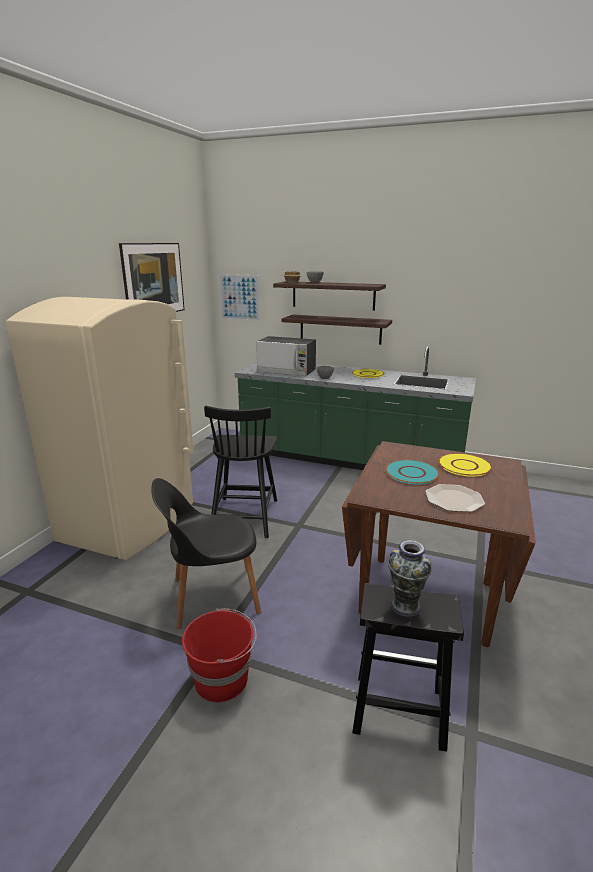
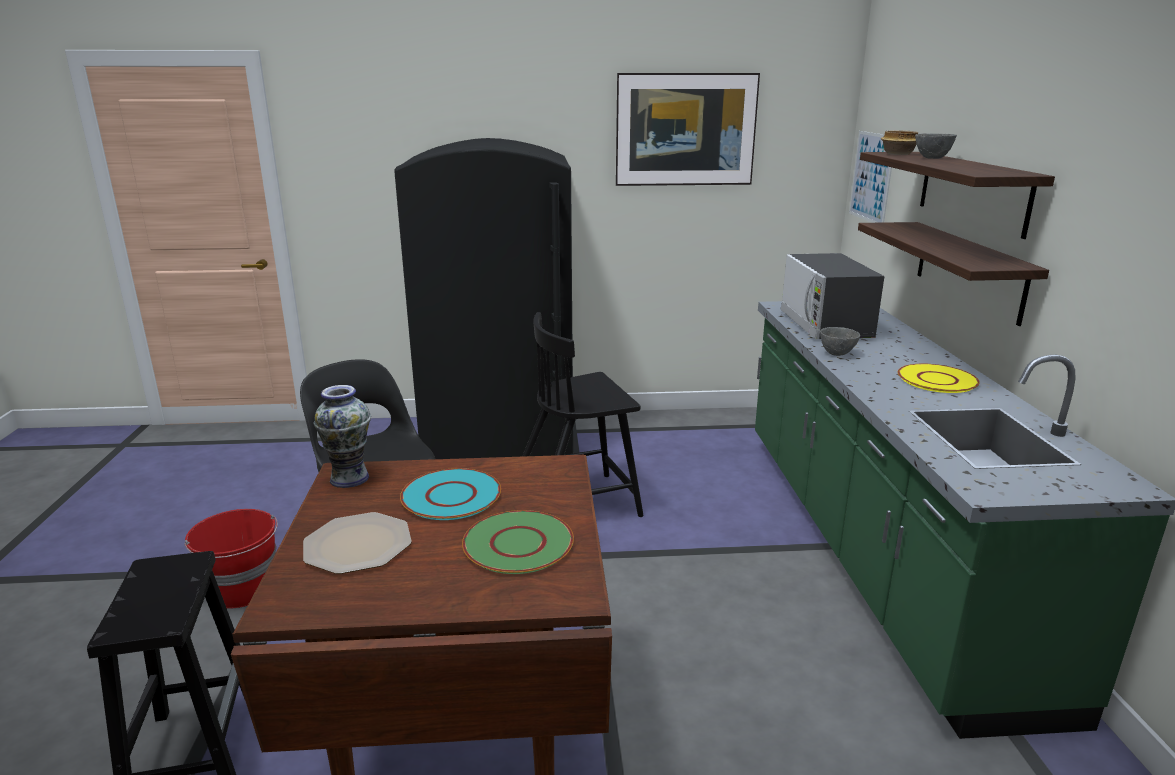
camera: 65 degrees right, 0 degrees up
beige fridge [5,297,193,560] -> black fridge [394,138,573,459]
vase [388,540,431,617] -> vase moved to [314,385,371,488]
yellow plate [438,453,492,477] -> green plate [462,510,574,574]

